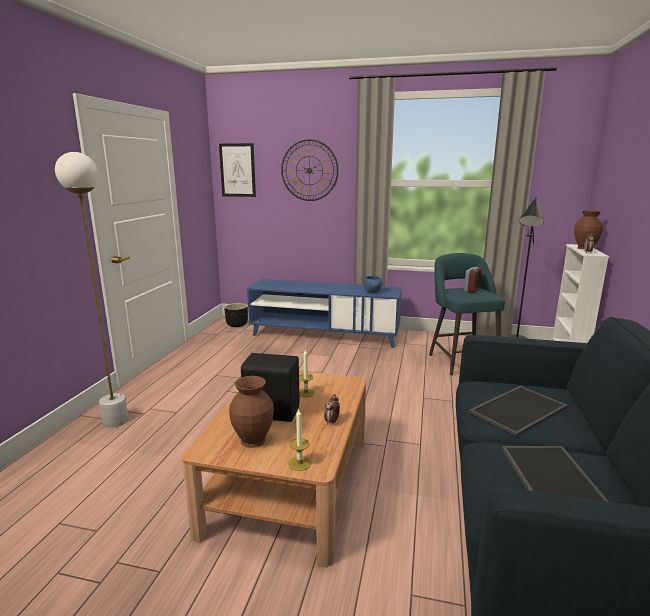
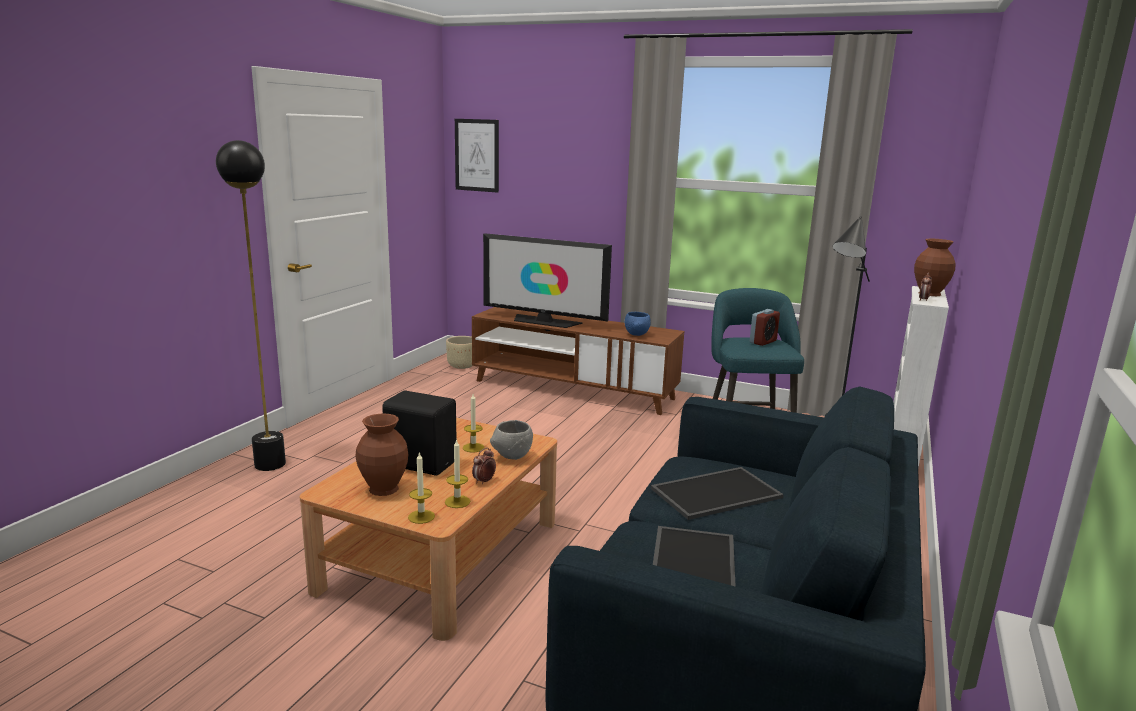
camera: 10 degrees right, 0 degrees up
white floor lamp [55,152,129,428] -> black floor lamp [216,140,286,471]
black planter [224,303,248,327] -> beige planter [446,336,472,369]
blue tv stand [247,279,402,348] -> brown tv stand [472,307,684,415]
wall clock [281,139,339,201] -> none
none -> candle [445,439,470,508]
none -> television [483,233,612,328]
none -> grey bowl [490,420,533,460]

